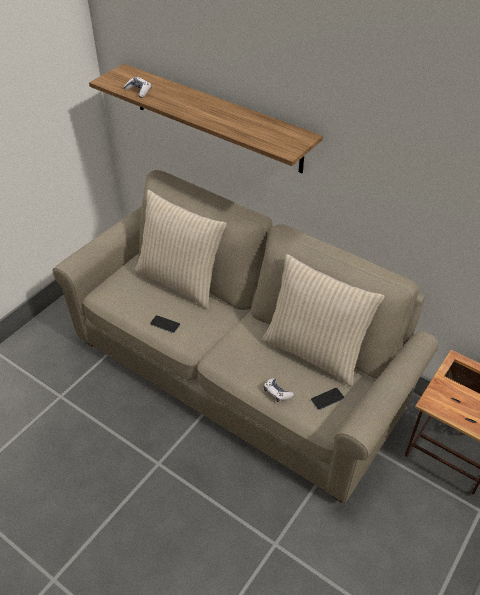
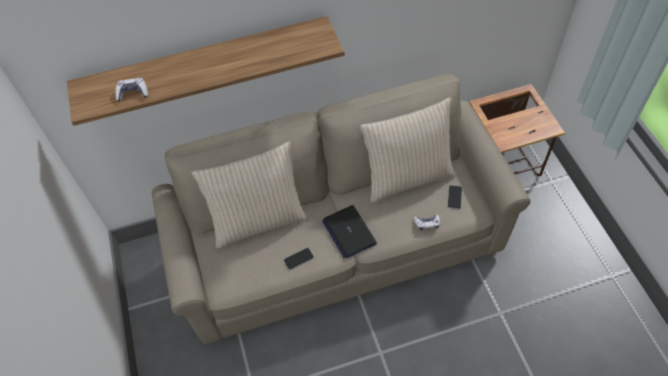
camera: 50 degrees left, 10 degrees up
none -> laptop [322,205,377,258]

